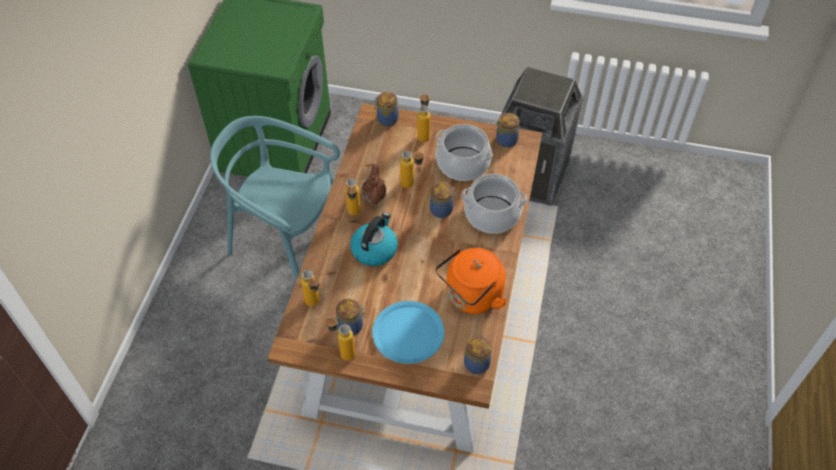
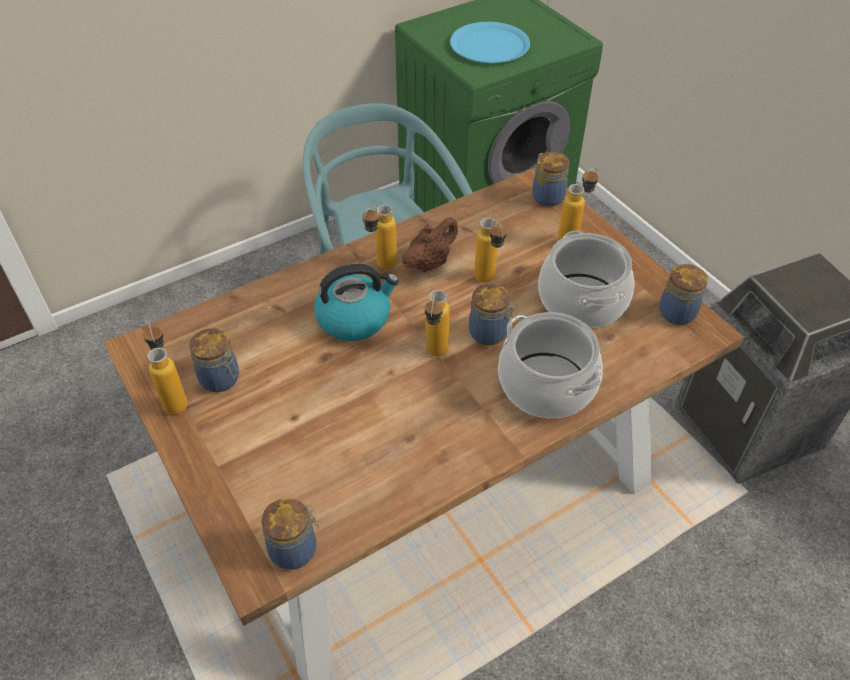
camera: 45 degrees right, 5 degrees down
bottle [301,270,320,306] -> bottle moved to [425,290,450,356]
blue plate [372,301,444,364] -> blue plate moved to [450,22,530,63]
orange kettle [435,248,507,314] -> none

